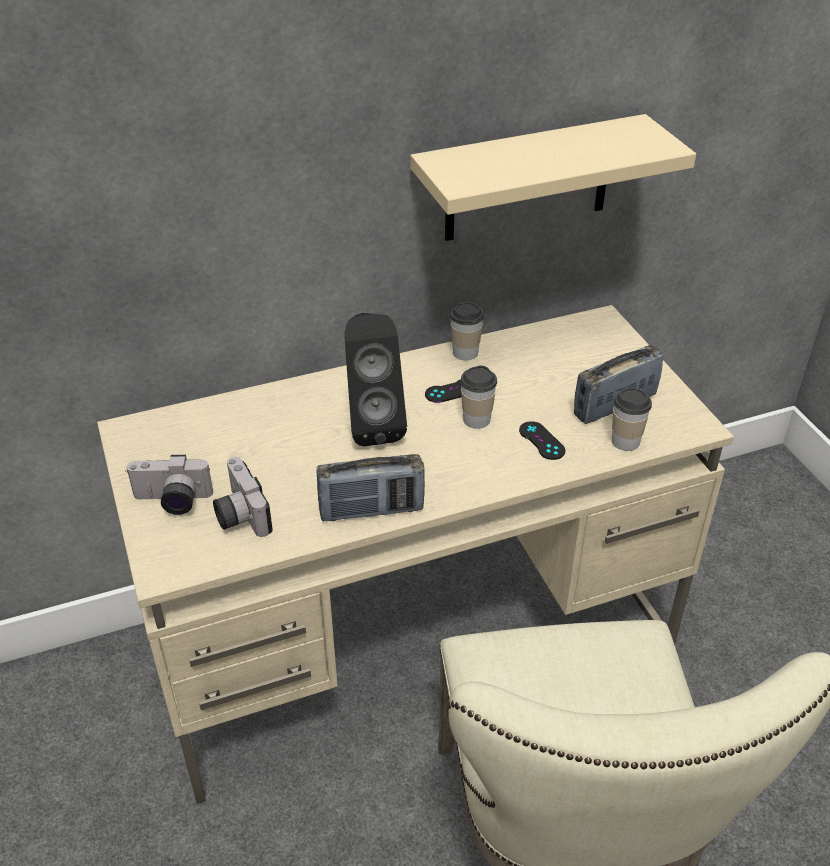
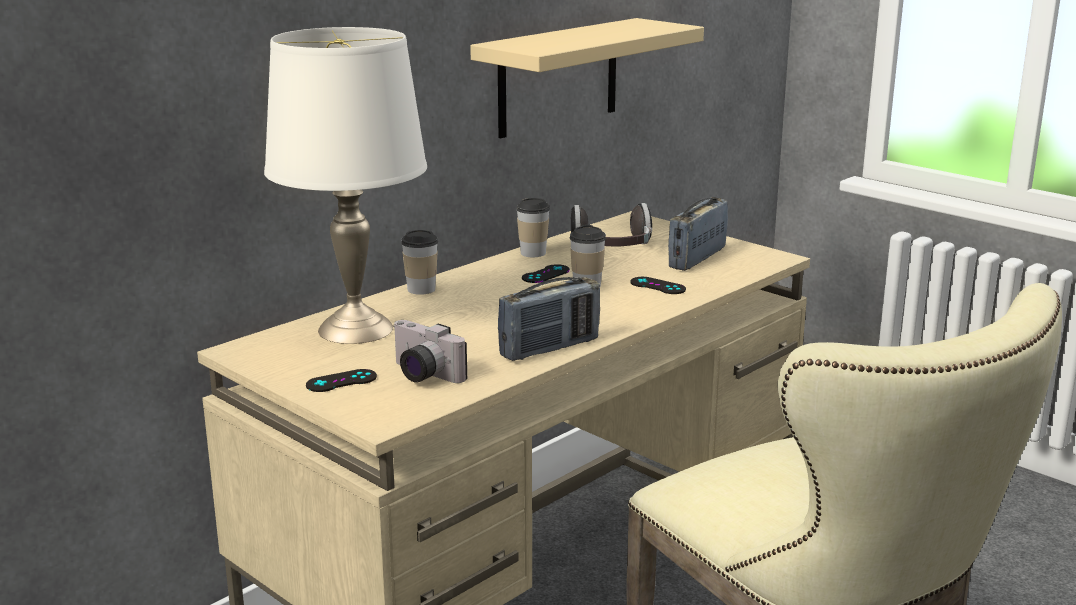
camera: 25 degrees left, 20 degrees down
camera [125,455,213,515] -> black game controller [306,369,377,392]
black speaker [345,313,407,446] -> none
cup [612,388,652,451] -> cup moved to [401,230,438,295]
none -> white table lamp [264,27,427,344]
none -> headphones [571,203,652,246]

